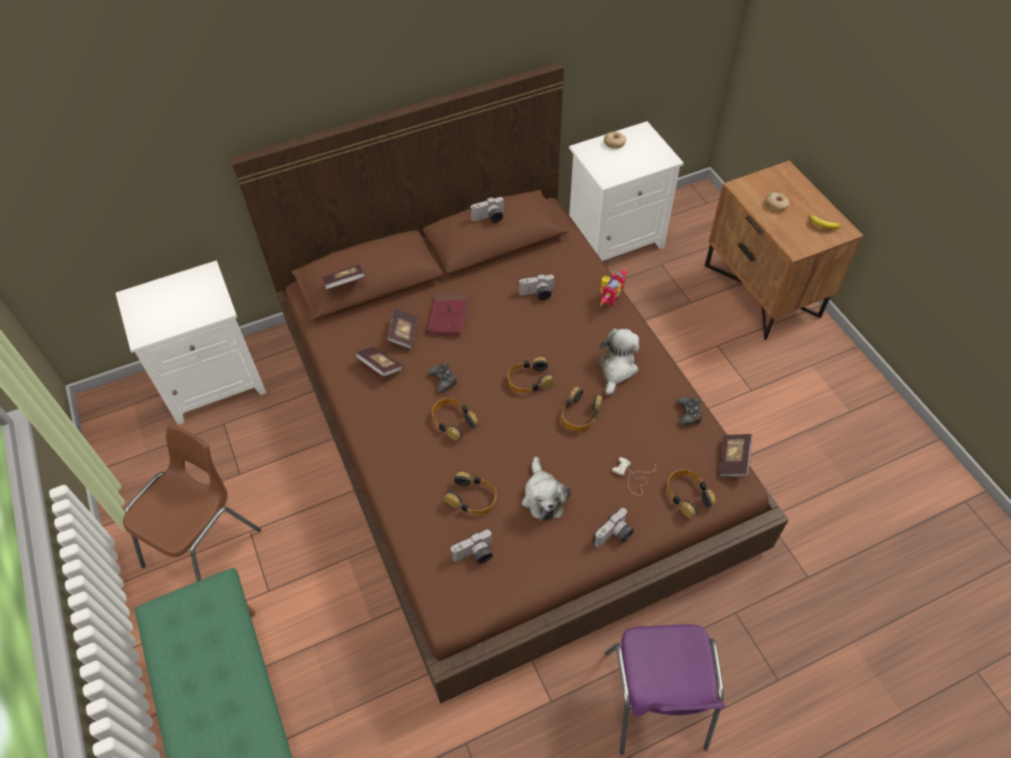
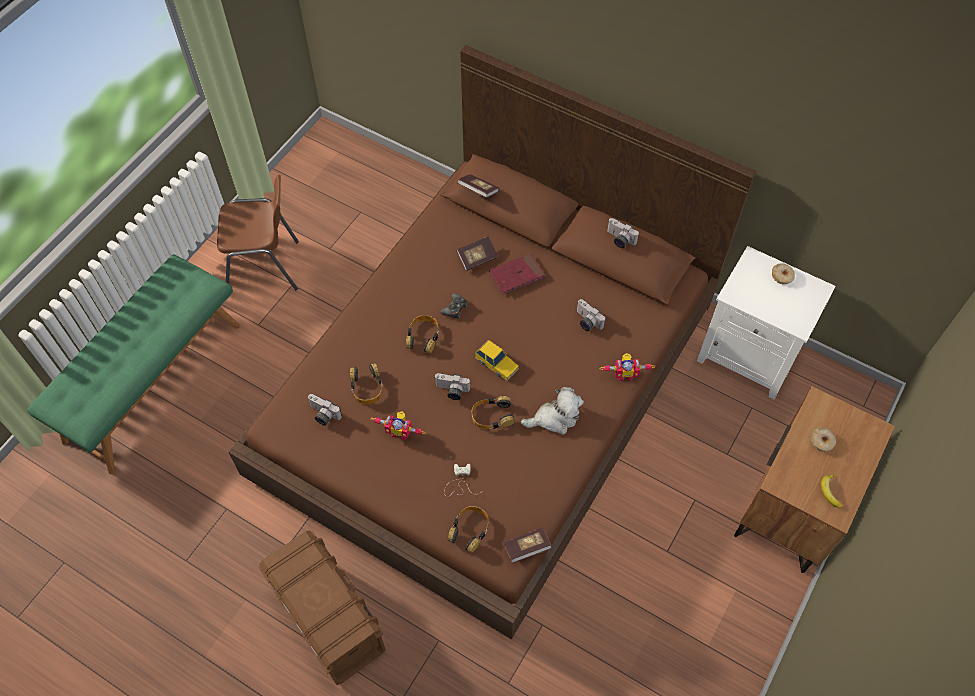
camera: 55 degrees right, 5 degrees up
white nightstand [116,260,266,425] -> none
book [355,347,403,377] -> none
headphones [508,357,554,393] -> toy car [475,340,519,381]
plush toy [522,457,571,521] -> toy robot [371,412,426,440]
camera [593,508,634,547] -> camera moved to [435,373,470,400]
purple chair [605,624,725,755] -> brown storage box [258,531,386,685]
black game controller [677,397,702,426] -> none

